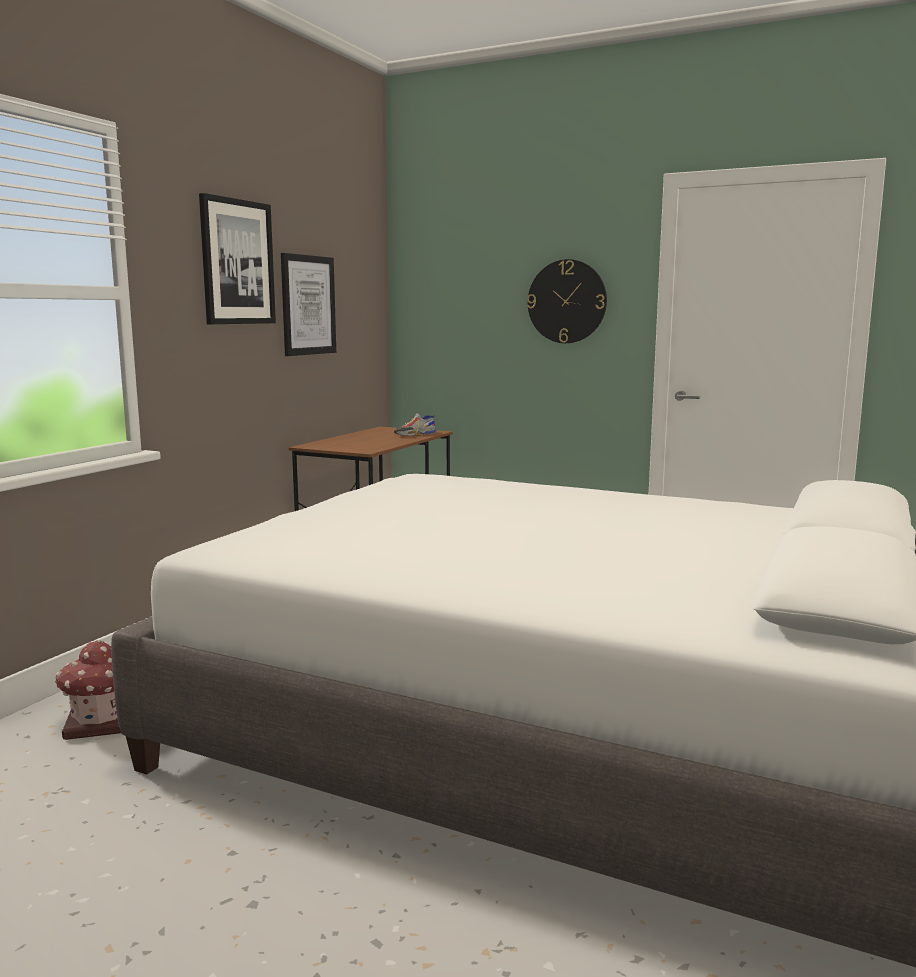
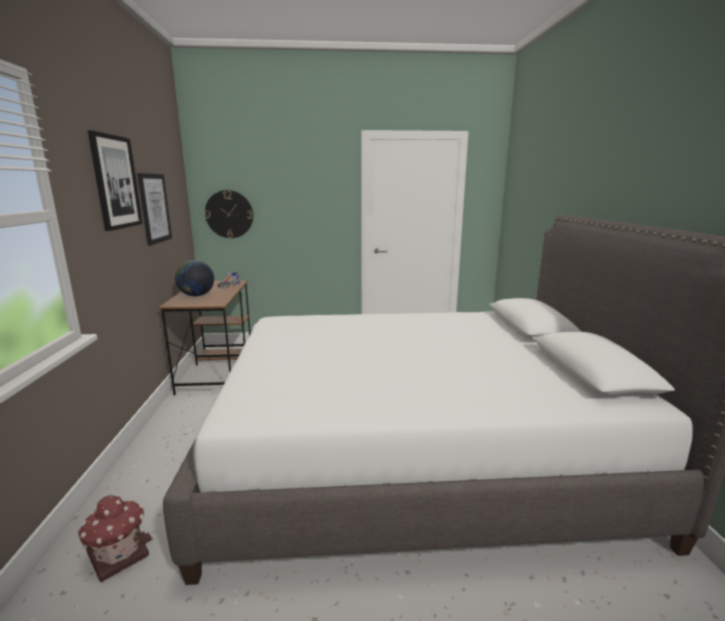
camera: 30 degrees left, 5 degrees up
wall clock [527,259,607,343] -> wall clock moved to [205,190,253,238]
none -> globe [175,260,214,296]

